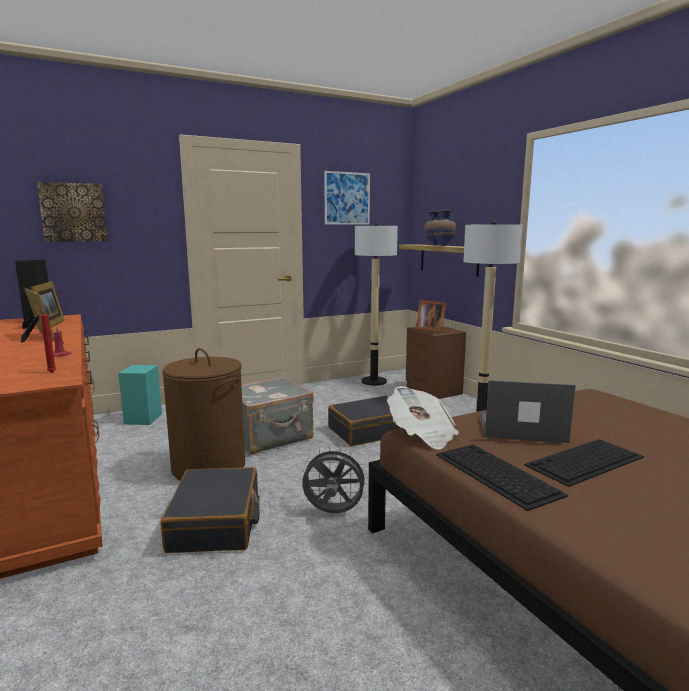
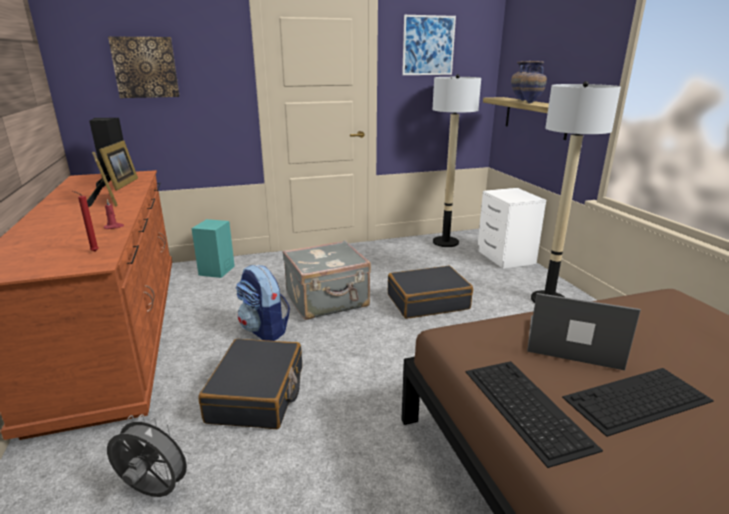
camera: 10 degrees right, 10 degrees up
brown laundry basket [162,348,245,481] -> backpack [236,264,290,341]
grey fan [301,446,369,513] -> grey fan moved to [107,414,194,497]
newspaper [387,386,459,450] -> none
brown nightstand [406,326,466,399] -> white nightstand [478,188,546,269]
picture frame [415,300,446,332] -> none

